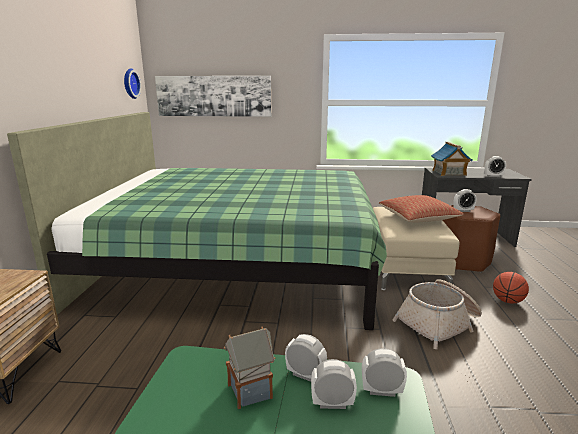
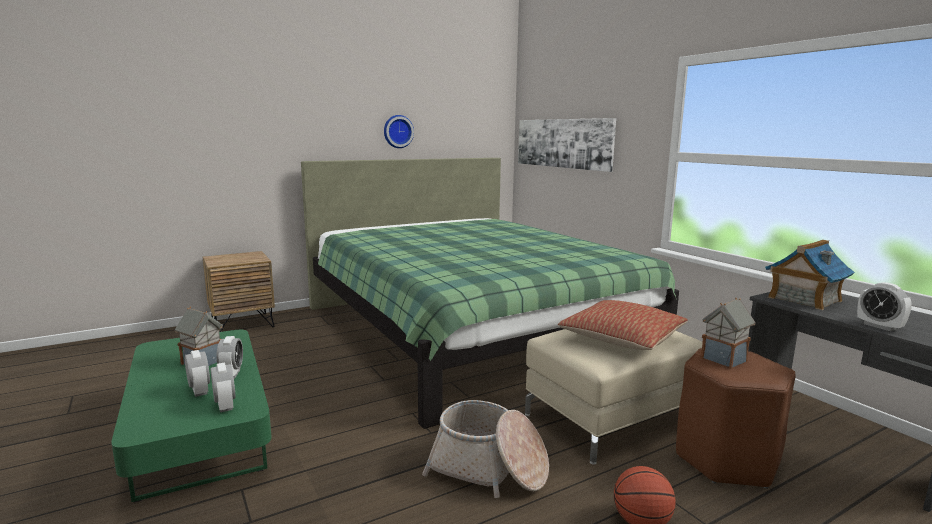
camera: 55 degrees right, 5 degrees down
wall clock [124,68,141,99] -> wall clock moved to [384,115,414,148]
alarm clock [453,189,476,212] -> toy house [700,298,756,369]

